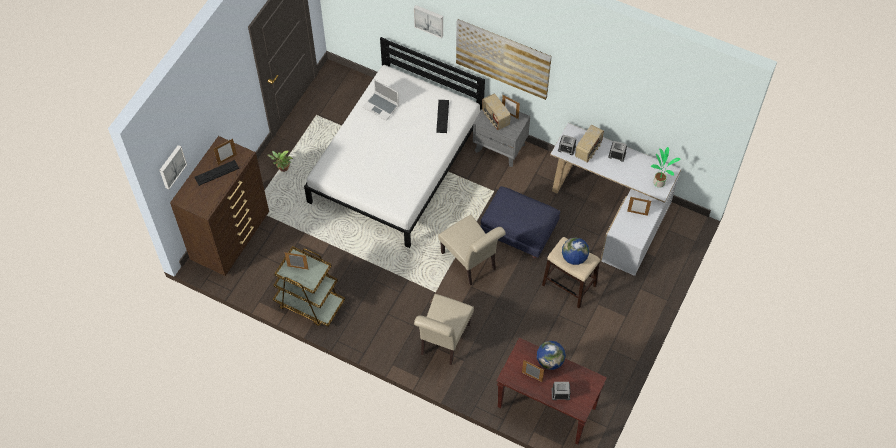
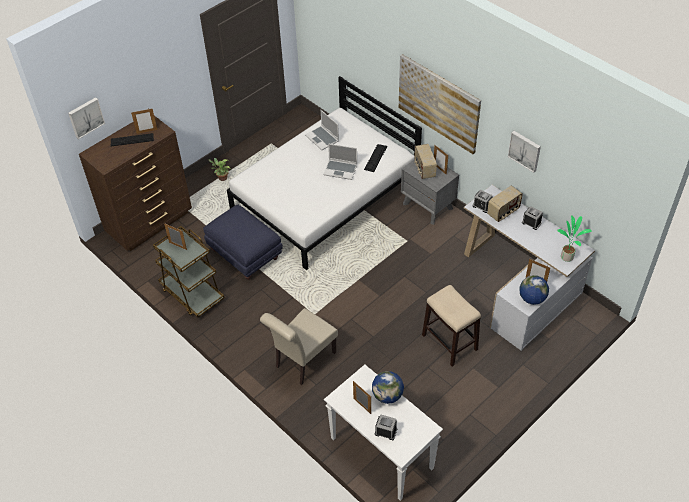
camera: 20 degrees right, 10 degrees down
picture [414,5,443,38] -> picture moved to [508,131,541,173]
beige chair [438,215,506,286] -> none
blue ottoman [480,186,560,259] -> blue ottoman moved to [203,205,283,280]
brown console table [496,338,607,445] -> white console table [324,365,443,501]
globe [562,237,589,265] -> globe moved to [519,275,549,305]
none -> laptop [323,143,357,180]

